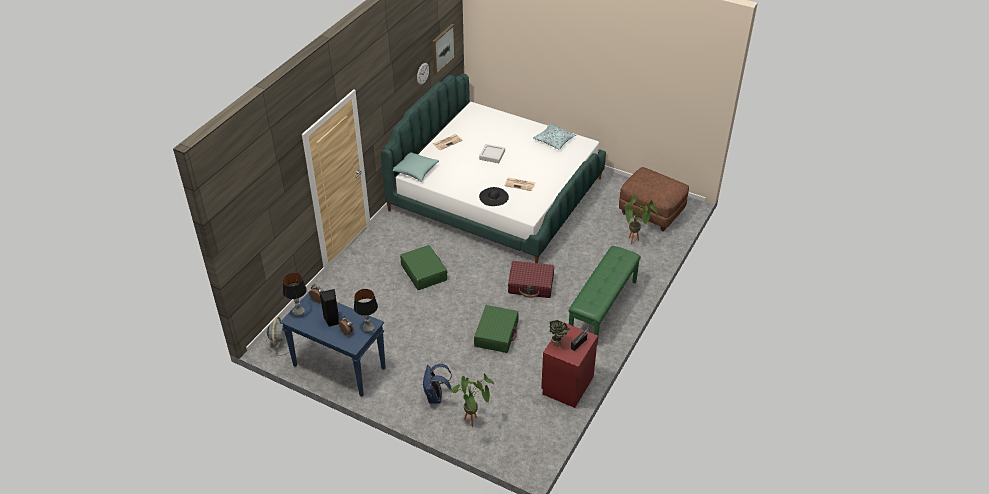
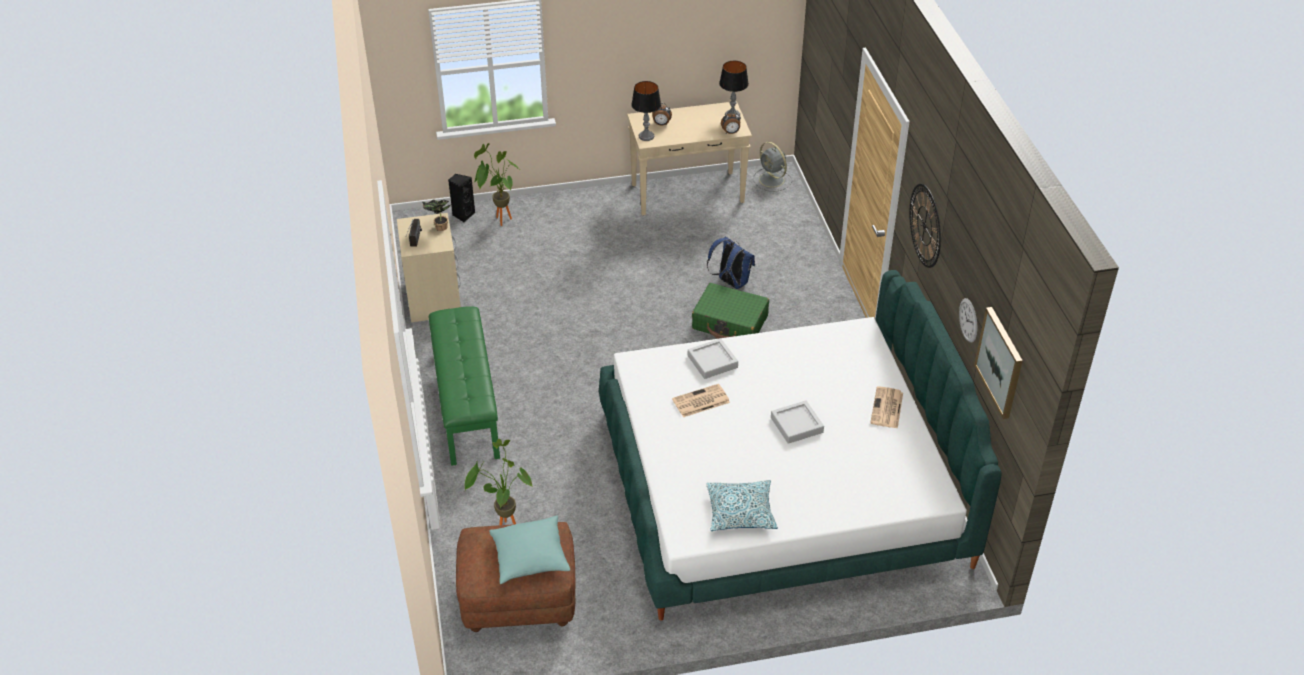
camera: 140 degrees right, 0 degrees up
blue console table [280,292,386,397] -> beige console table [627,101,752,216]
black speaker [319,289,339,327] -> black speaker moved to [448,174,475,222]
turquoise pillow [393,152,439,182] -> turquoise pillow moved to [489,515,570,584]
blue backpack [422,363,452,403] -> blue backpack moved to [707,237,755,289]
green suitcase [474,305,519,353] -> none
black hat [479,187,509,206] -> grey tray [688,338,738,379]
red suitcase [508,261,554,298] -> none
red nightstand [541,322,598,408] -> beige nightstand [397,213,461,322]
none -> wall clock [909,184,941,268]

